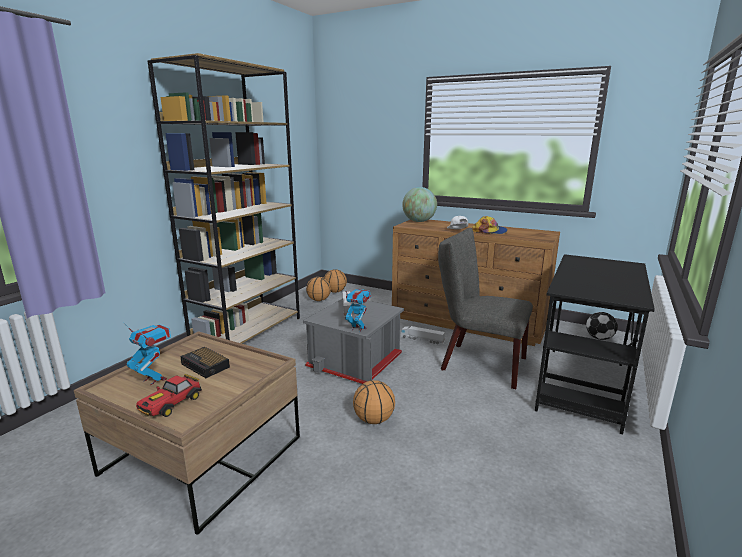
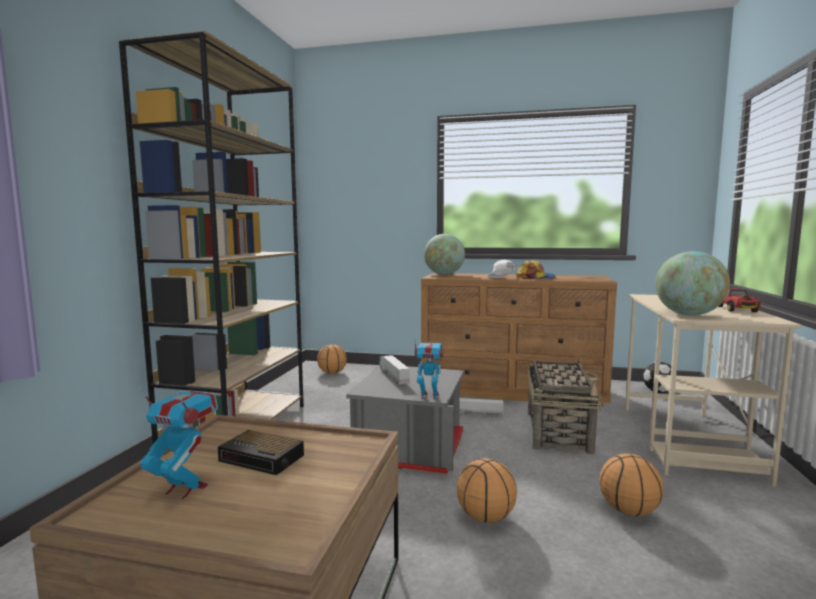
camera: 15 degrees left, 10 degrees down
toy car [136,374,202,417] -> toy car moved to [718,288,761,312]
basketball [306,277,331,301] -> basketball moved to [599,453,664,516]
grey chair [438,228,533,389] -> basket [528,357,602,454]
black desk [535,254,655,435] -> beige desk [625,294,802,487]
none -> globe [655,251,730,315]

